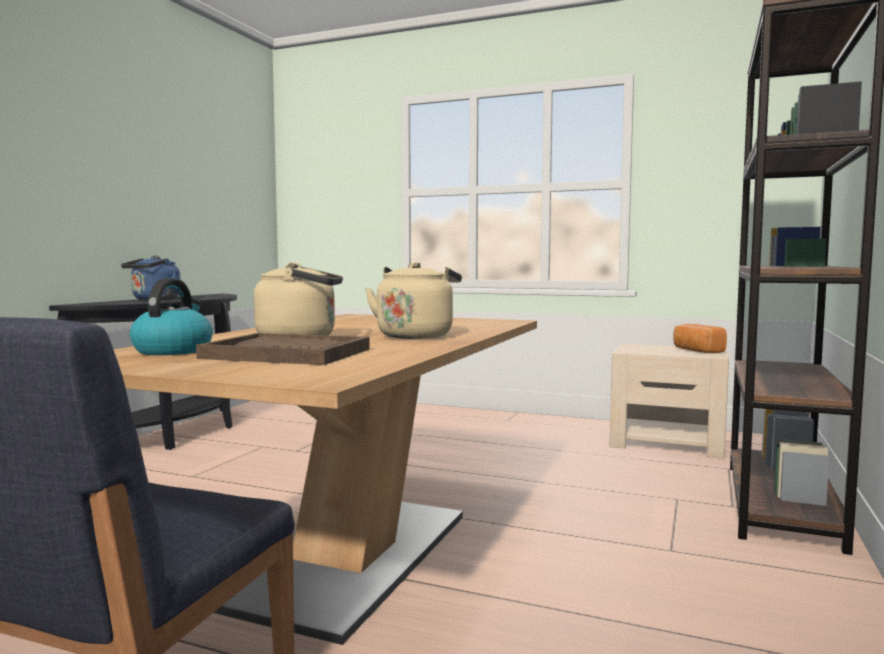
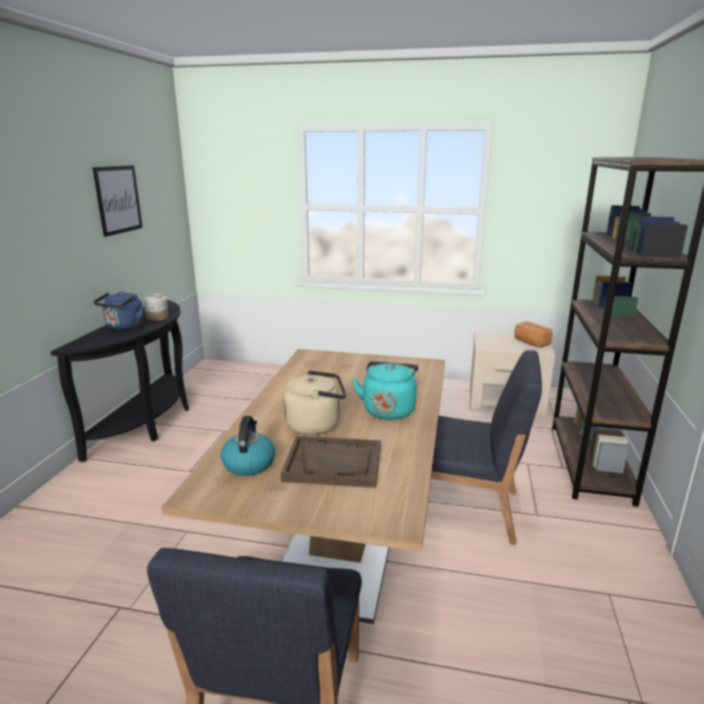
camera: 10 degrees left, 15 degrees up
beige kettle [365,262,462,339] -> turquoise kettle [352,361,418,420]
none -> picture [93,165,143,237]
none -> jar [144,293,169,321]
none -> blue chair [431,350,542,545]

